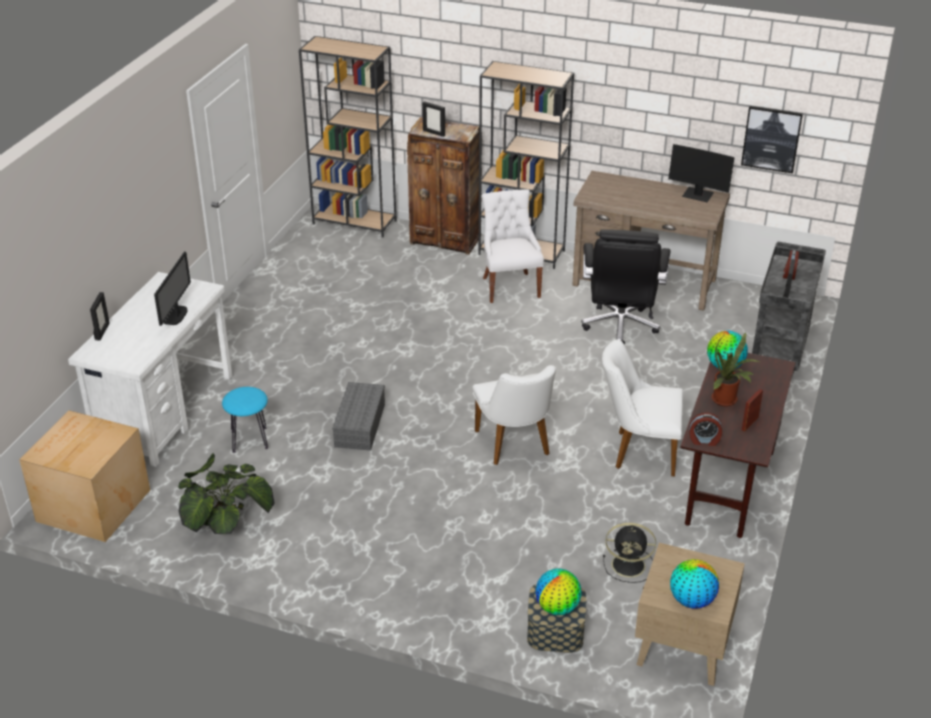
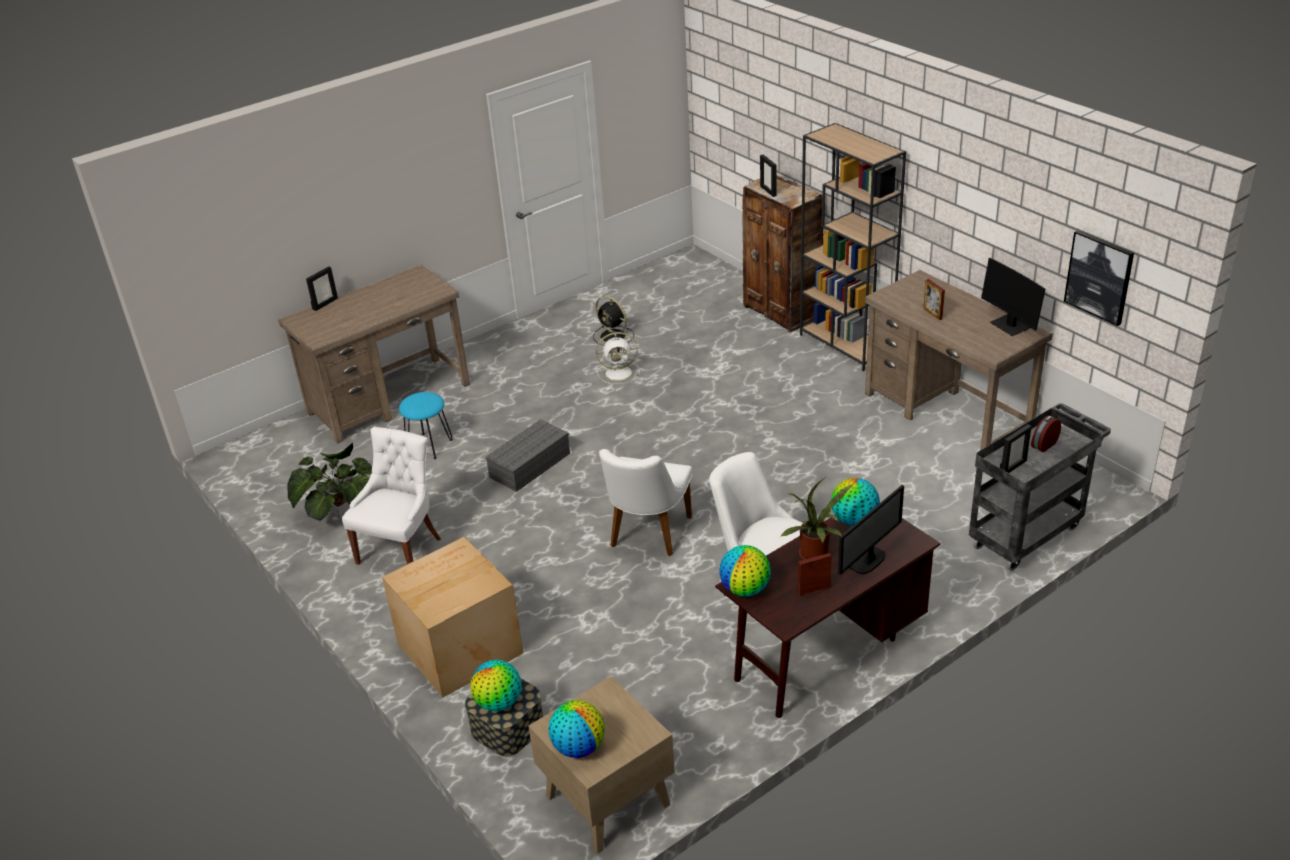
camera: 35 degrees right, 0 degrees up
cardboard box [19,410,150,542] -> cardboard box moved to [382,537,524,698]
white desk [68,272,232,467] -> brown desk [279,265,470,443]
monitor [154,252,191,326] -> monitor moved to [838,485,904,575]
bookcase [299,36,397,237] -> none
white chair [482,189,544,303] -> white chair moved to [342,427,441,565]
black office chair [581,229,671,345] -> none
black fan [603,523,656,583] -> black fan moved to [593,296,634,346]
alarm clock [689,413,722,446] -> globe [719,545,771,597]
none -> white fan [596,332,640,384]
none -> picture frame [923,279,945,320]

